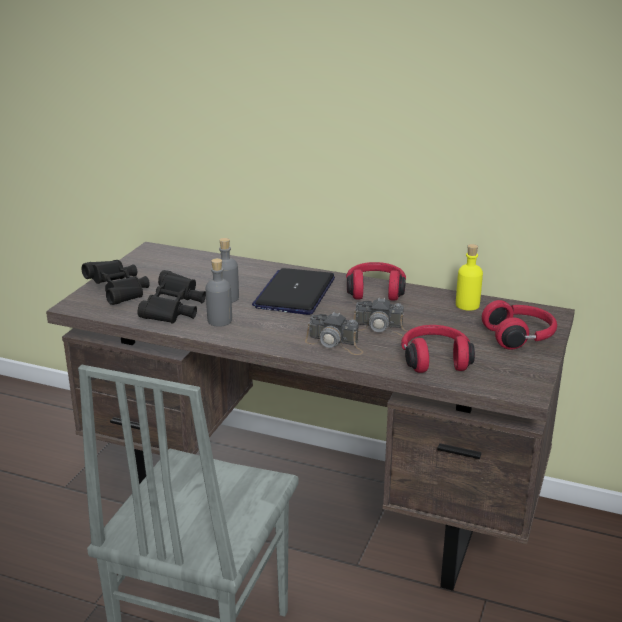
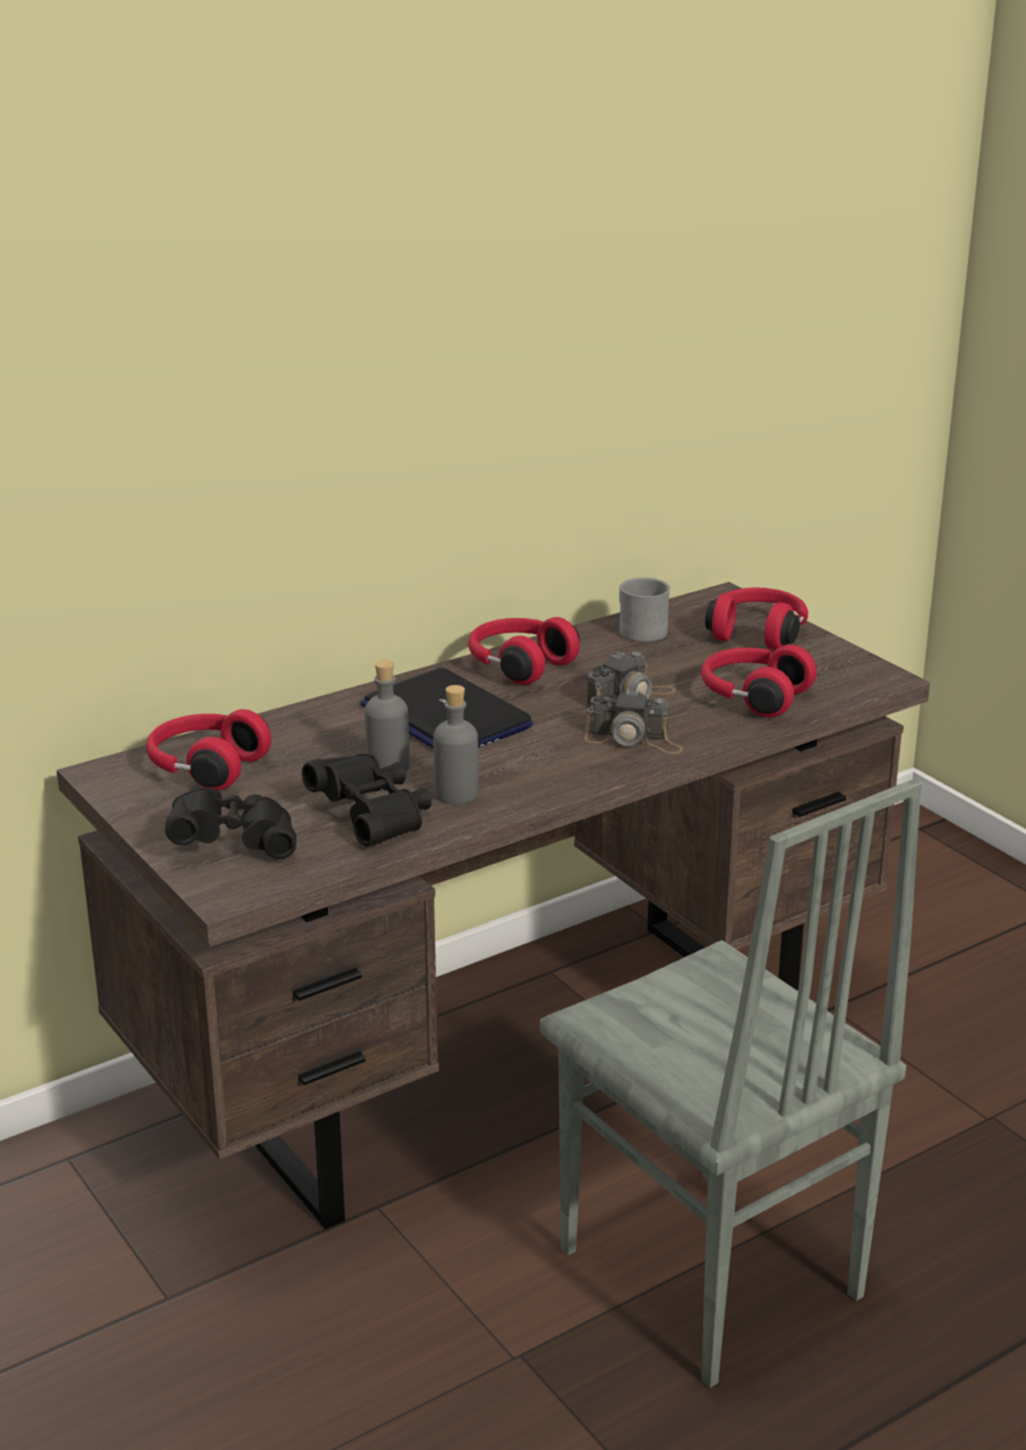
camera: 55 degrees left, 0 degrees up
camera [305,312,363,355] -> camera turned 45 degrees clockwise [584,688,683,754]
yellow bottle [456,244,483,311] -> grey mug [619,577,670,642]
none -> red headphones [146,709,271,790]

